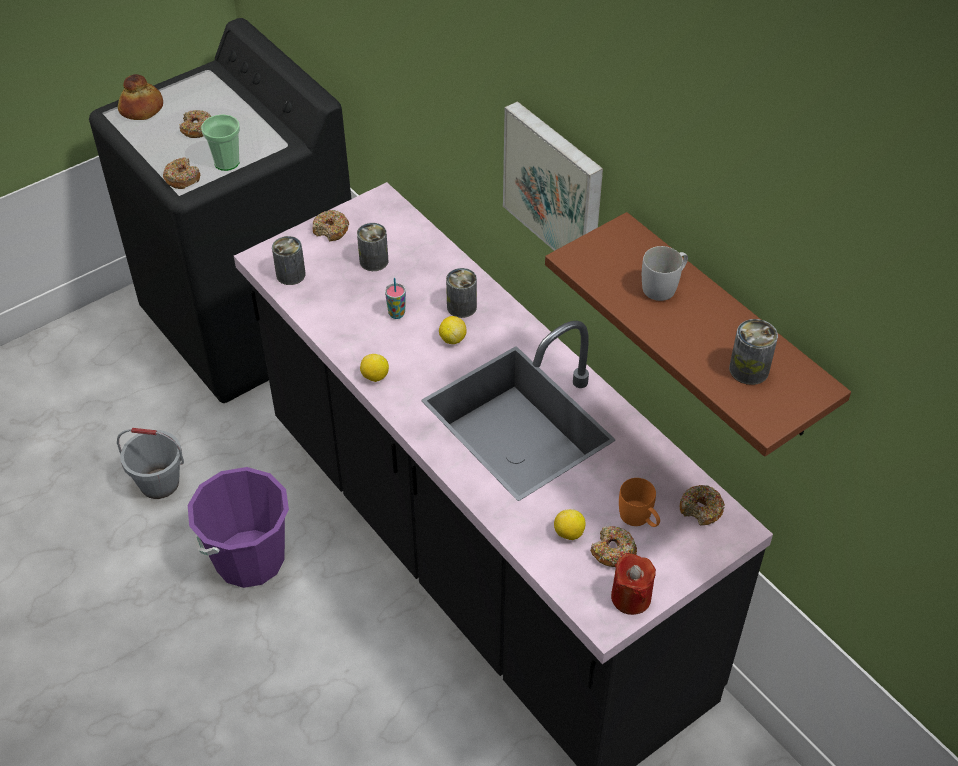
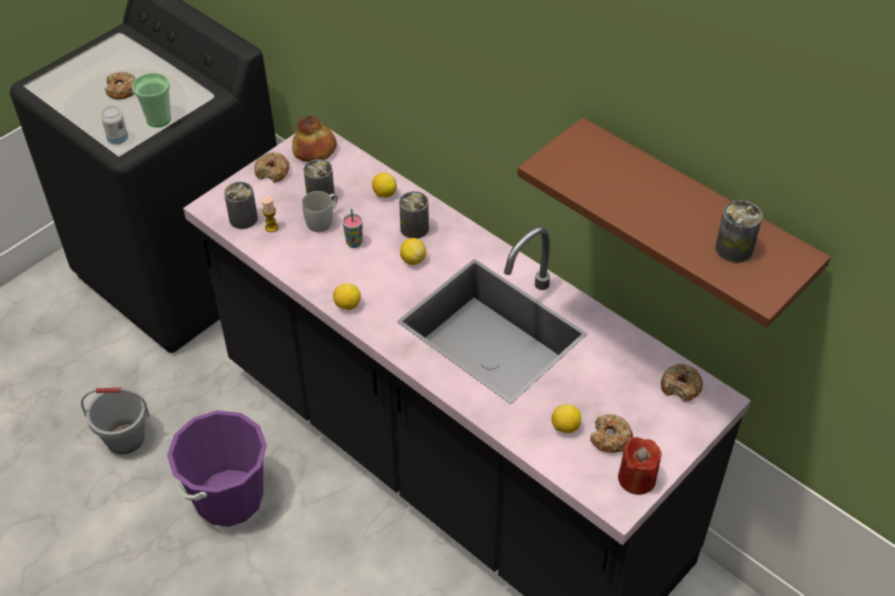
camera: 10 degrees left, 0 degrees up
bread [118,74,163,120] -> bread moved to [292,116,337,162]
donut [163,158,200,189] -> can [101,106,128,145]
picture [503,101,603,251] -> none
orange mug [619,478,660,527] -> none
white mug [642,246,688,301] -> white mug moved to [302,191,338,232]
none -> candle [262,196,278,232]
none -> lemon [372,172,397,198]

